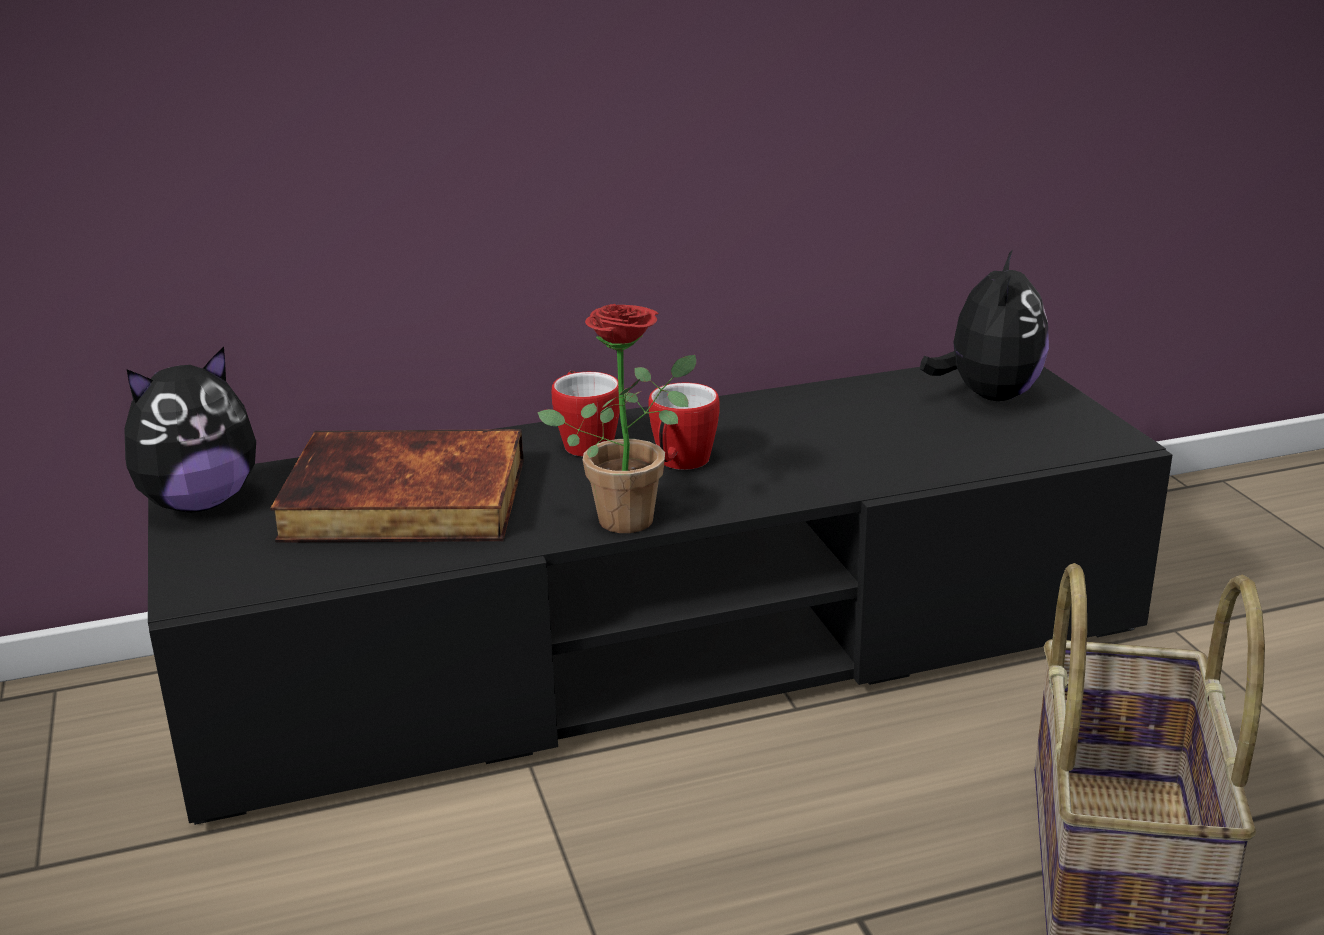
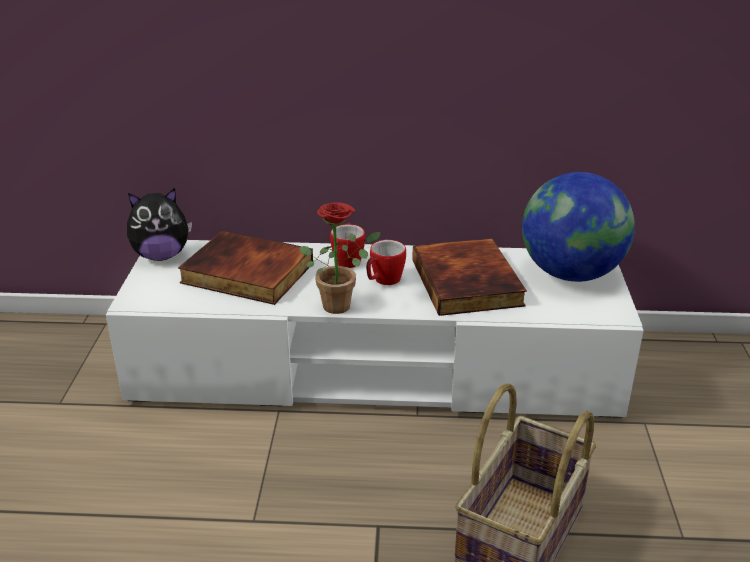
camera: 20 degrees right, 5 degrees up
black tv stand [148,367,1172,825] -> white tv stand [106,240,644,418]
plush toy [920,249,1049,401] -> globe [522,172,635,282]
none -> book [412,238,527,316]

